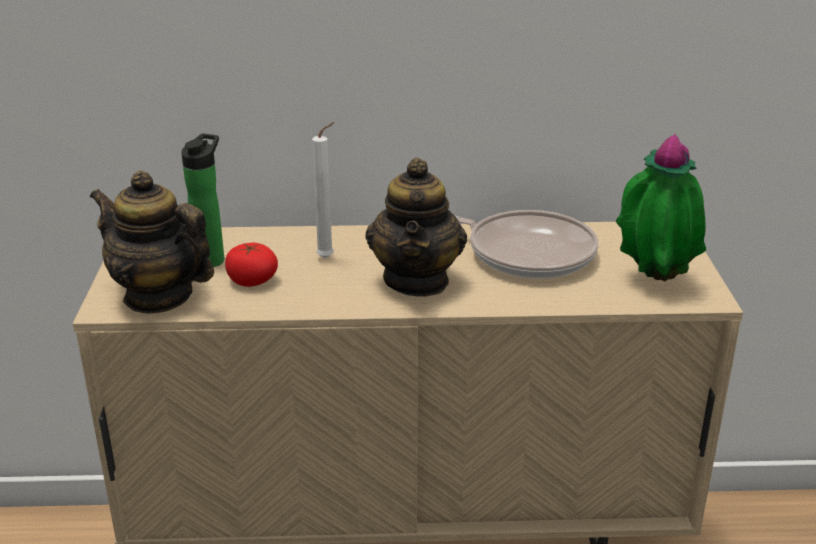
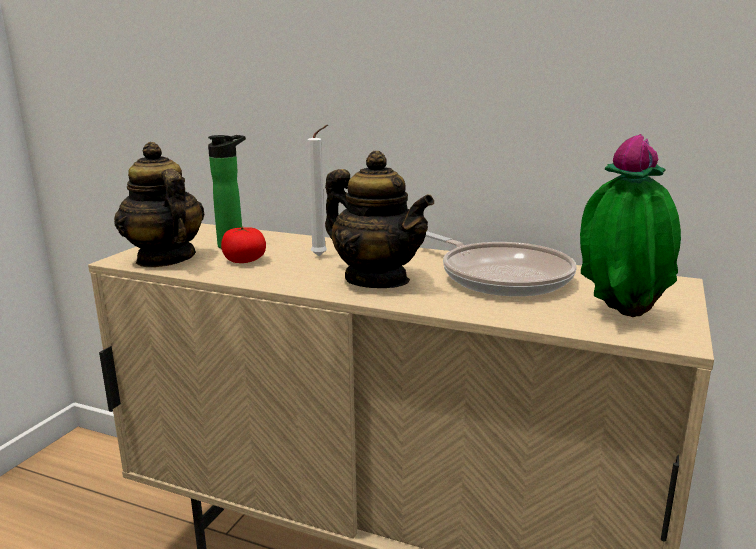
camera: 25 degrees right, 10 degrees down
teapot [366,158,467,296] -> teapot turned 75 degrees counterclockwise [325,151,434,288]

